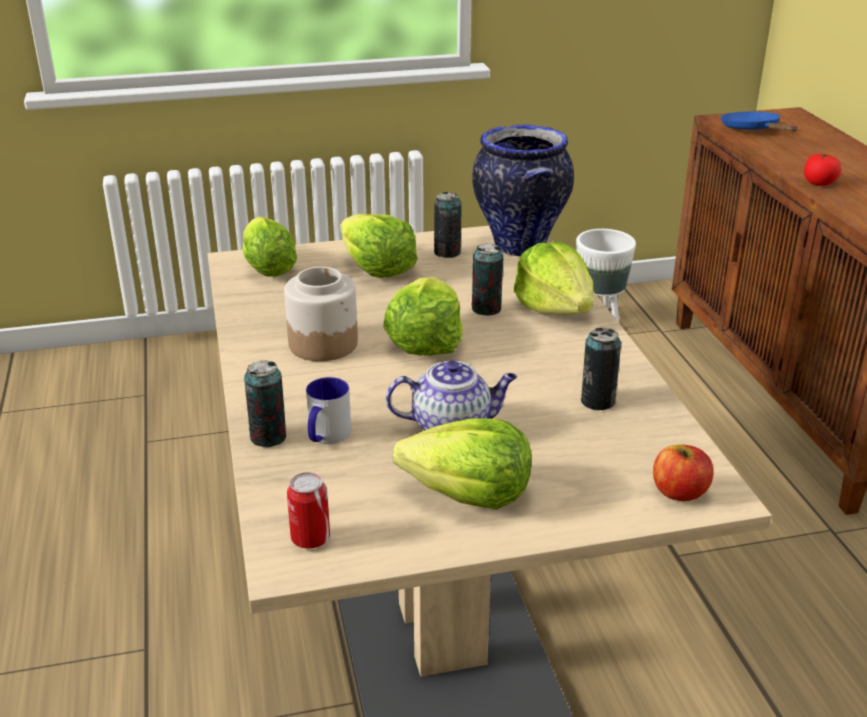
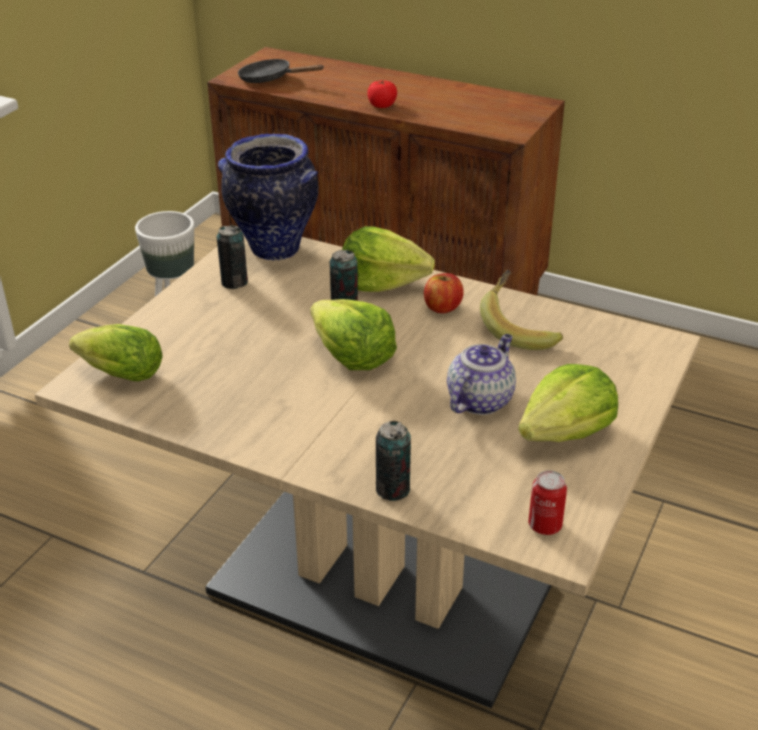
camera: 50 degrees left, 5 degrees up
jar [284,267,358,361] -> none
mug [306,377,351,444] -> none
lettuce [340,214,418,278] -> none
can [581,328,622,411] -> banana [480,270,563,350]
apple [653,445,713,501] -> apple moved to [424,273,464,313]
blue frying pan [721,112,797,131] -> black frying pan [238,59,323,83]

